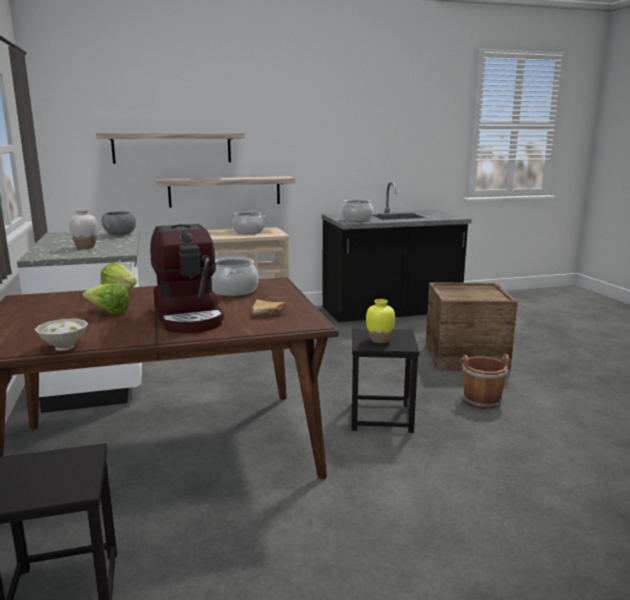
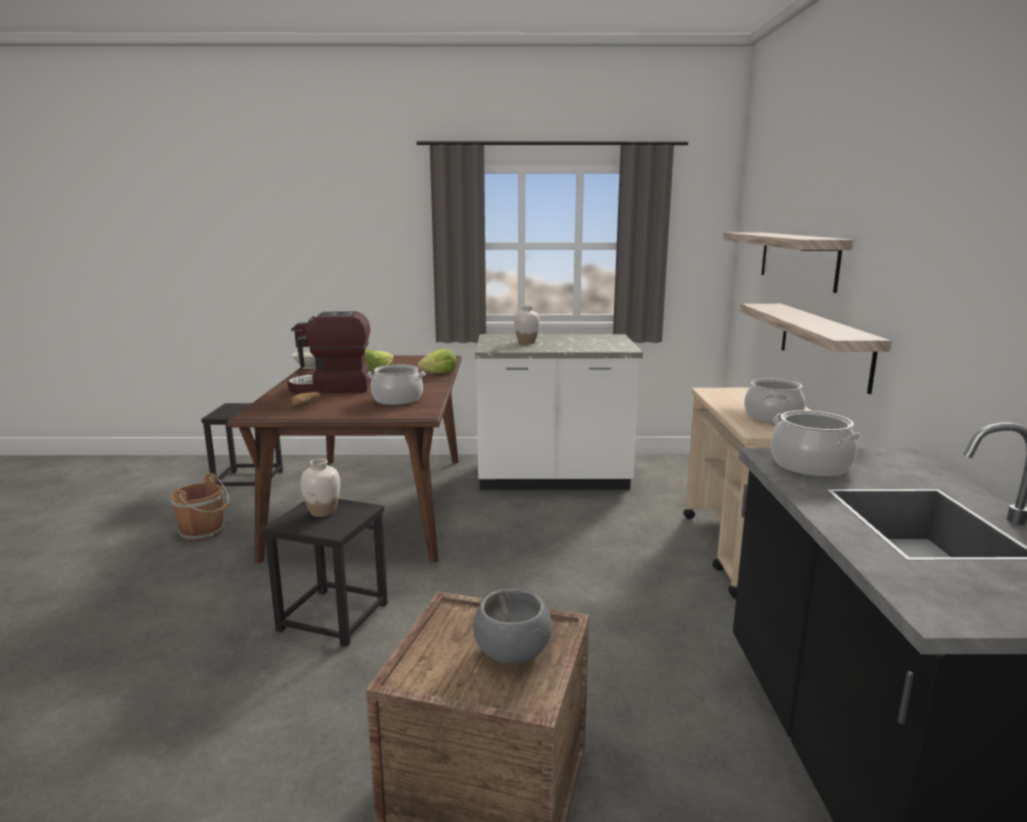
camera: 105 degrees right, 0 degrees up
grey bowl [102,211,136,235] -> grey bowl moved to [473,589,552,664]
yellow vase [366,299,395,343] -> white vase [301,459,340,517]
brown bucket [460,354,509,409] -> brown bucket moved to [170,473,229,541]

